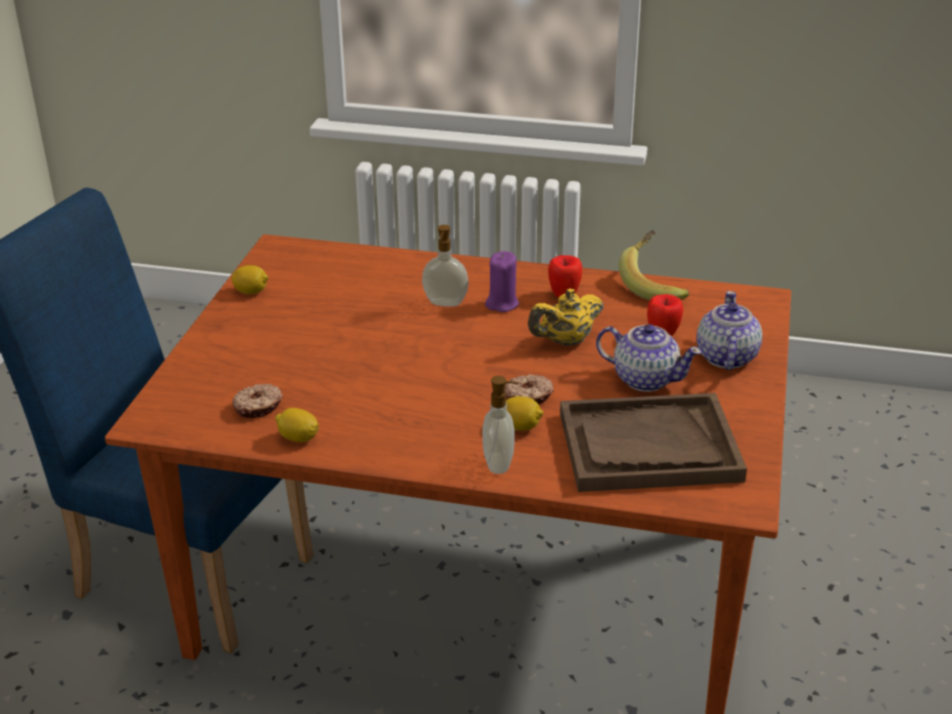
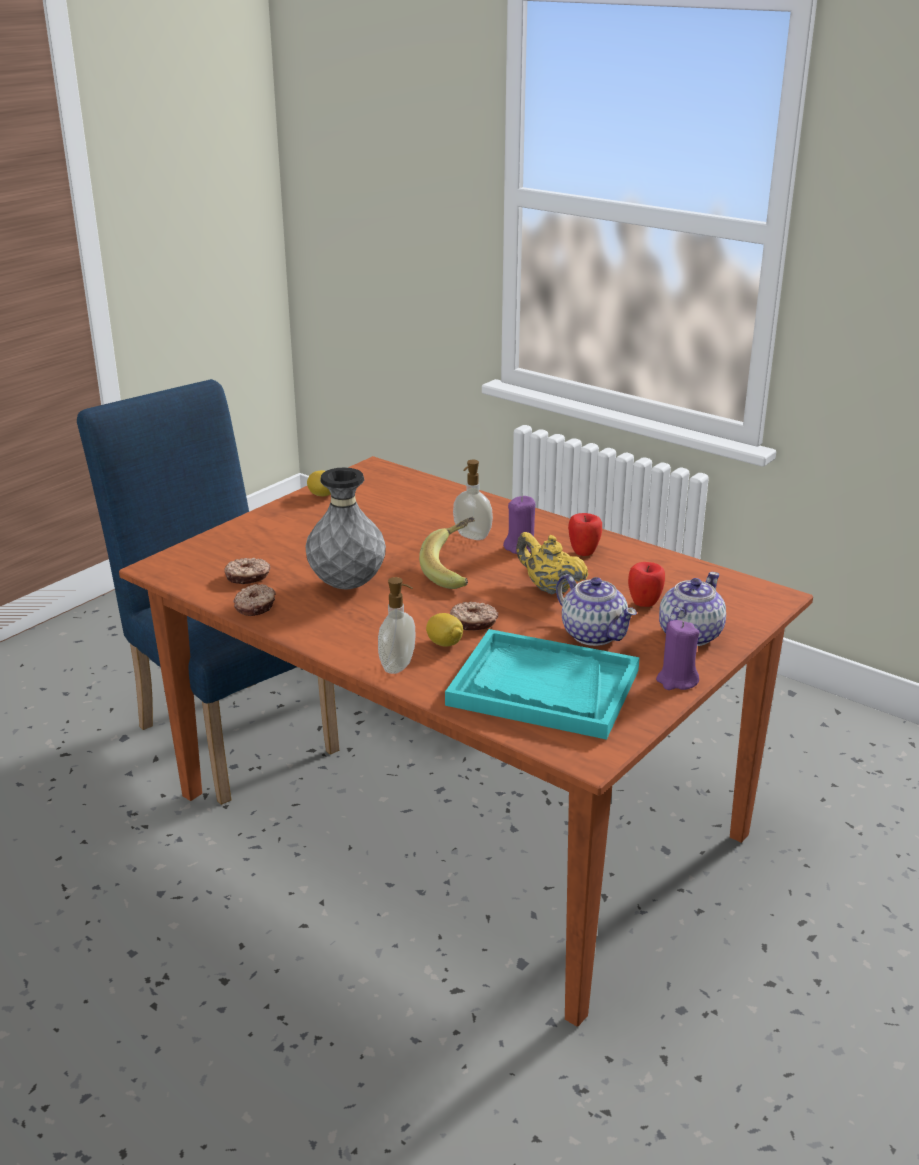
camera: 25 degrees right, 5 degrees down
lemon [275,408,319,442] -> donut [233,584,276,616]
yellow teapot [528,289,604,346] -> yellow teapot turned 45 degrees clockwise [516,532,589,594]
brown tray [560,393,747,492] -> turquoise tray [445,629,640,740]
banana [619,230,689,300] -> banana moved to [419,517,475,589]
none -> grey vase [306,467,386,589]
none -> purple candle [656,620,699,690]

